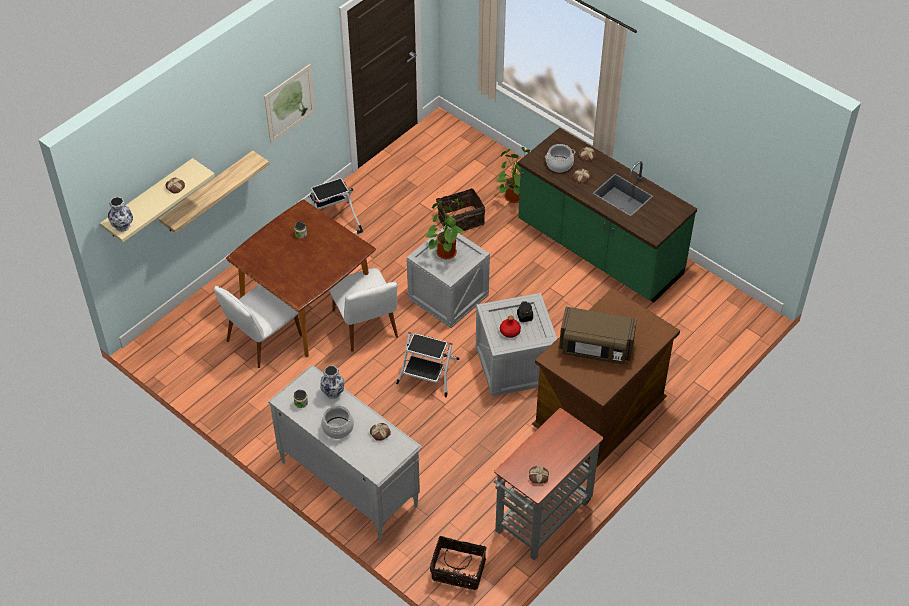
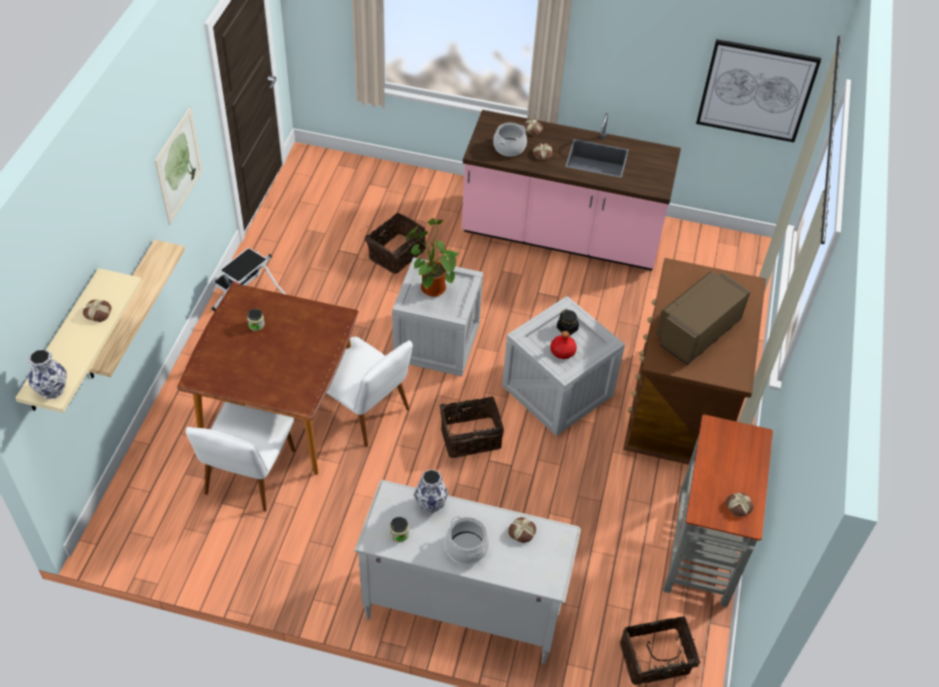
camera: 30 degrees left, 0 degrees up
step ladder [396,332,460,397] -> basket [439,395,504,458]
potted plant [497,147,530,203] -> none
green counter [518,128,697,303] -> pink counter [462,110,681,270]
brown microwave [559,307,637,365] -> brown microwave turned 150 degrees clockwise [656,271,751,365]
none -> picture [696,39,821,142]

